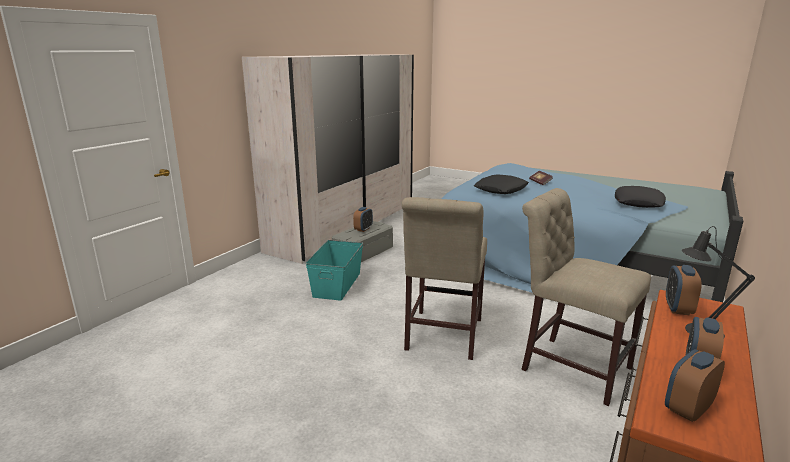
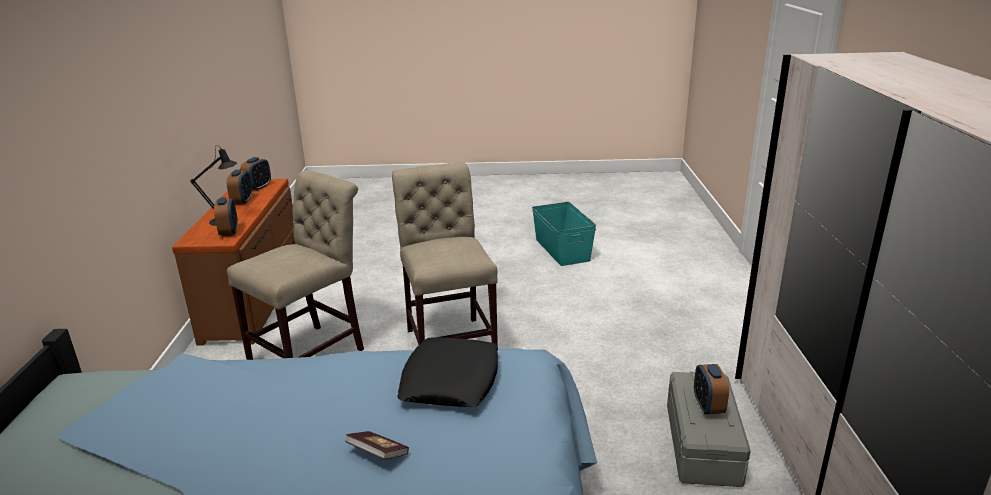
camera: 150 degrees right, 5 degrees up
turquoise storage box [306,240,363,301] -> turquoise storage box moved to [532,202,596,266]
beige chair [521,188,651,406] -> beige chair turned 60 degrees counterclockwise [227,170,364,360]
black pillow [615,186,666,208] -> none

